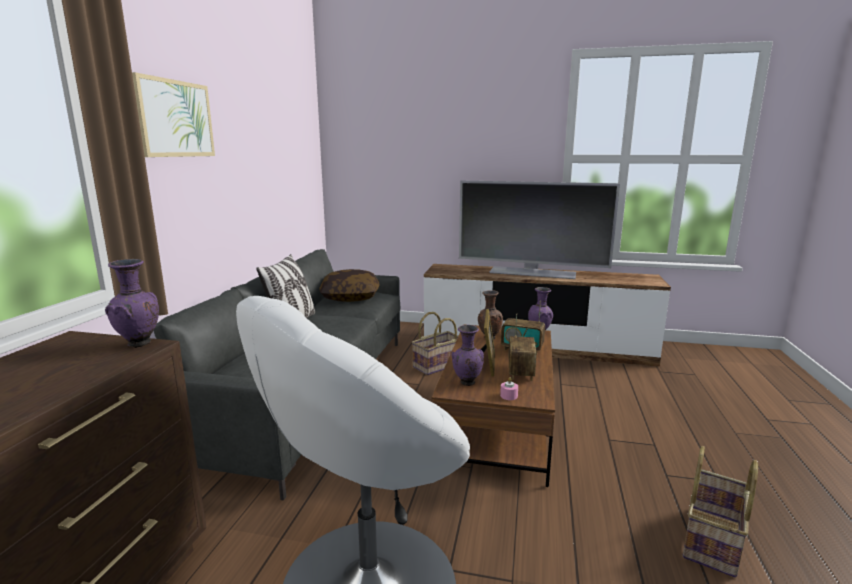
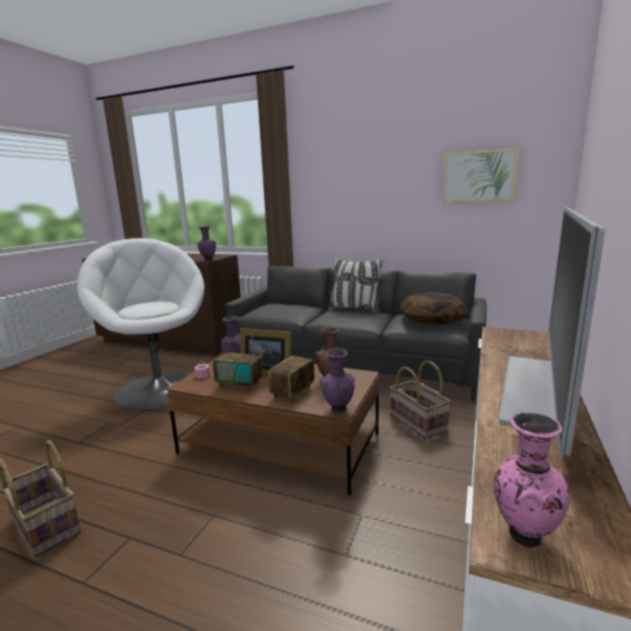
camera: 100 degrees right, 0 degrees up
picture [132,72,215,157] -> picture moved to [442,148,519,203]
none -> pink vase [493,412,570,548]

